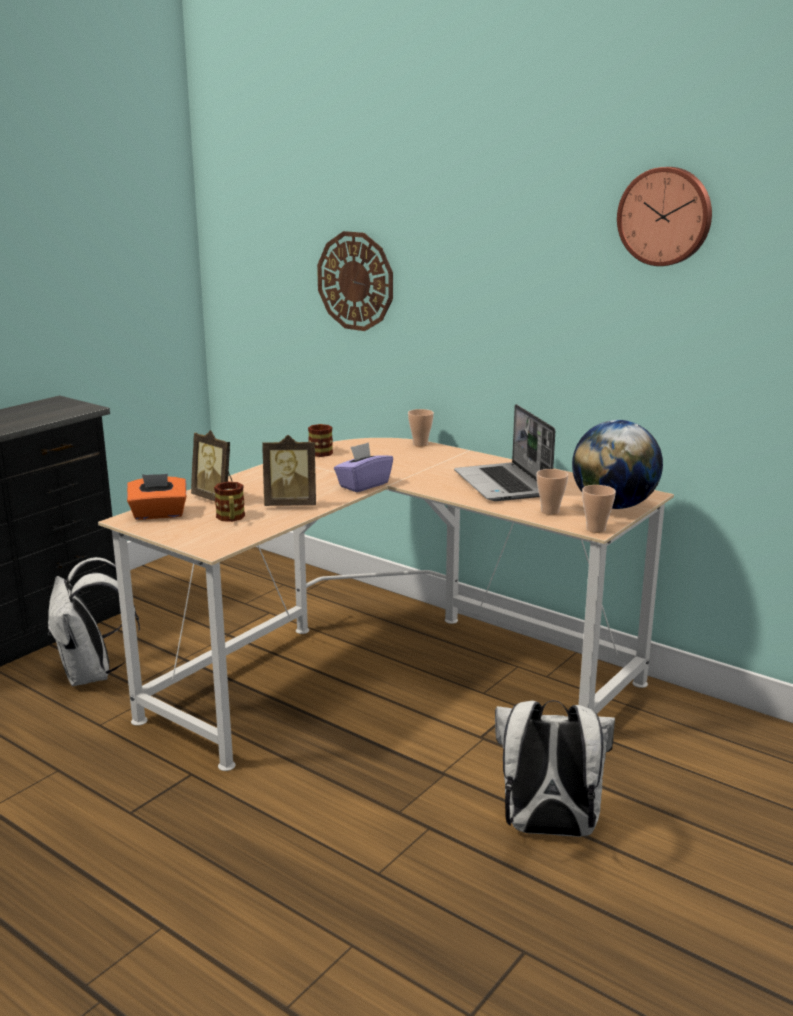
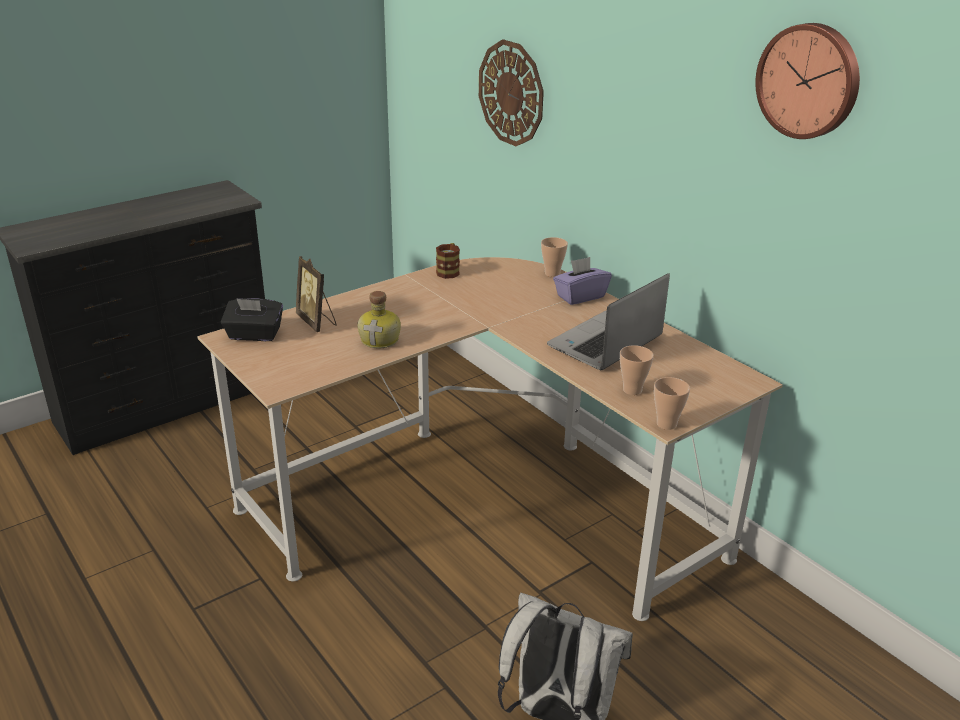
camera: 15 degrees right, 10 degrees up
white backpack [48,557,140,686] -> none
orange tissue box [127,474,186,520] -> black tissue box [221,298,283,341]
mug [214,482,245,522] -> none
picture frame [262,435,316,506] -> bottle [357,291,401,349]
purple tissue box [334,442,393,492] -> purple tissue box moved to [553,257,612,305]
laptop [454,404,555,501] -> laptop turned 45 degrees clockwise [547,273,670,370]
globe [572,420,663,509] -> none

